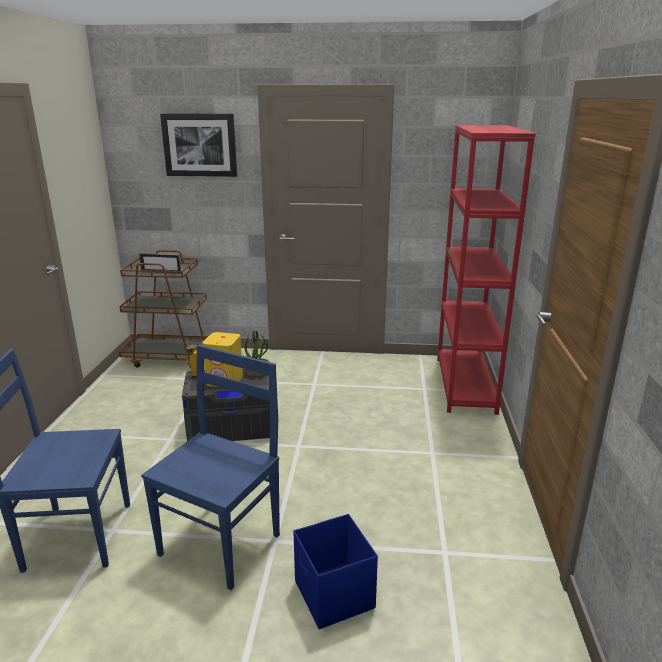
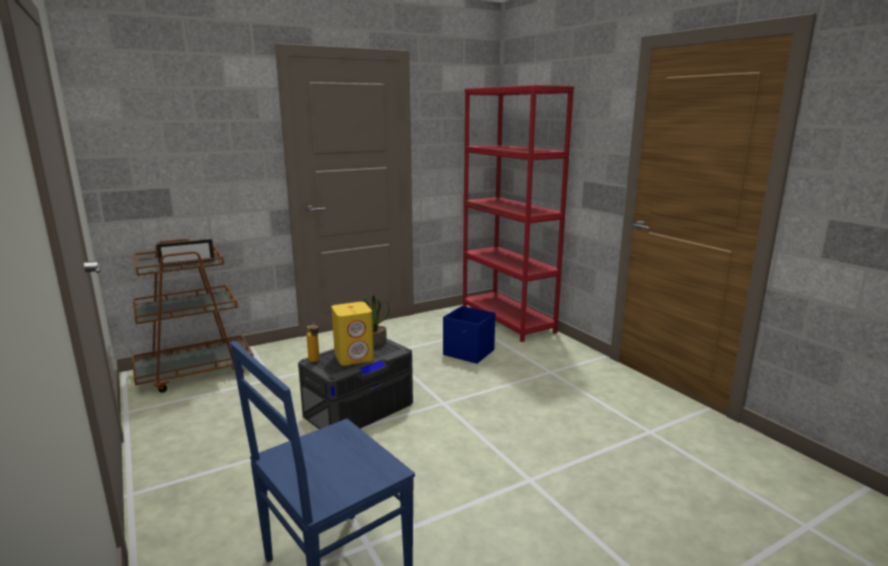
camera: 35 degrees left, 5 degrees down
blue chair [141,345,280,590] -> none
picture [160,114,237,177] -> none
blue storage box [293,514,378,629] -> blue storage box moved to [443,306,495,364]

